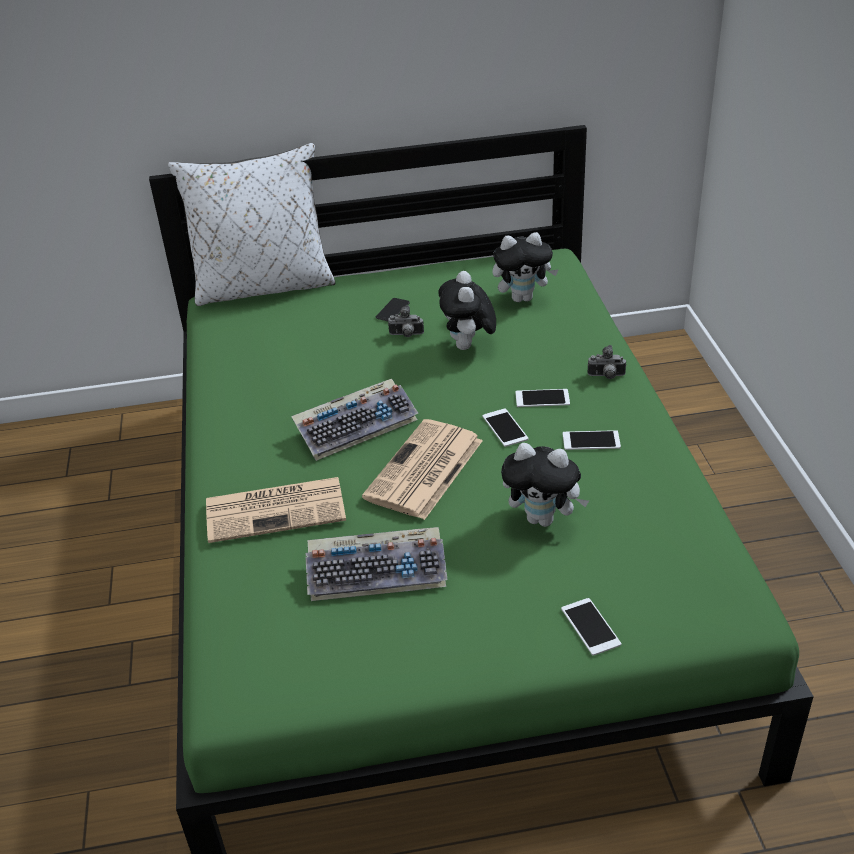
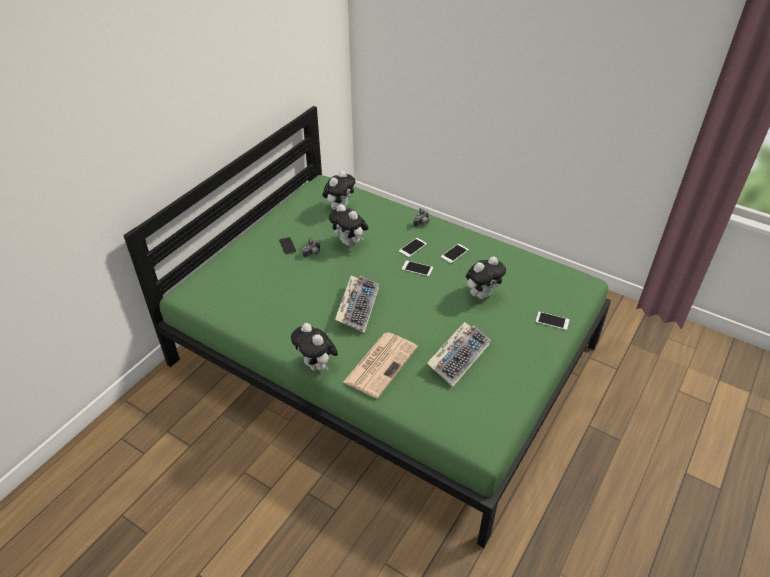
camera: 50 degrees left, 5 degrees up
white pillow [168,143,335,306] -> none
newspaper [362,419,483,520] -> none
none -> plush toy [291,323,338,371]

